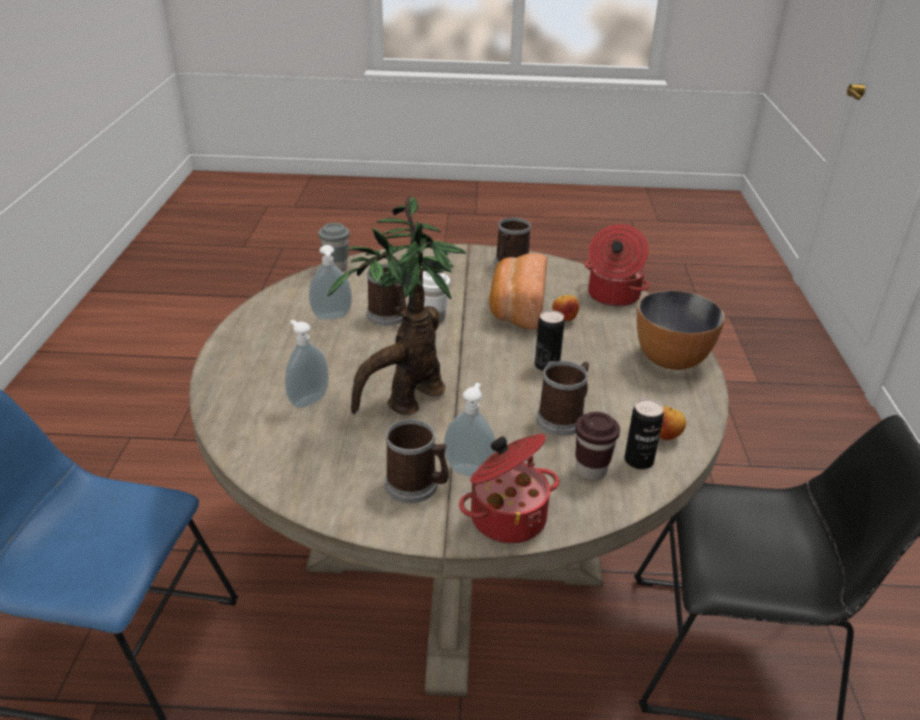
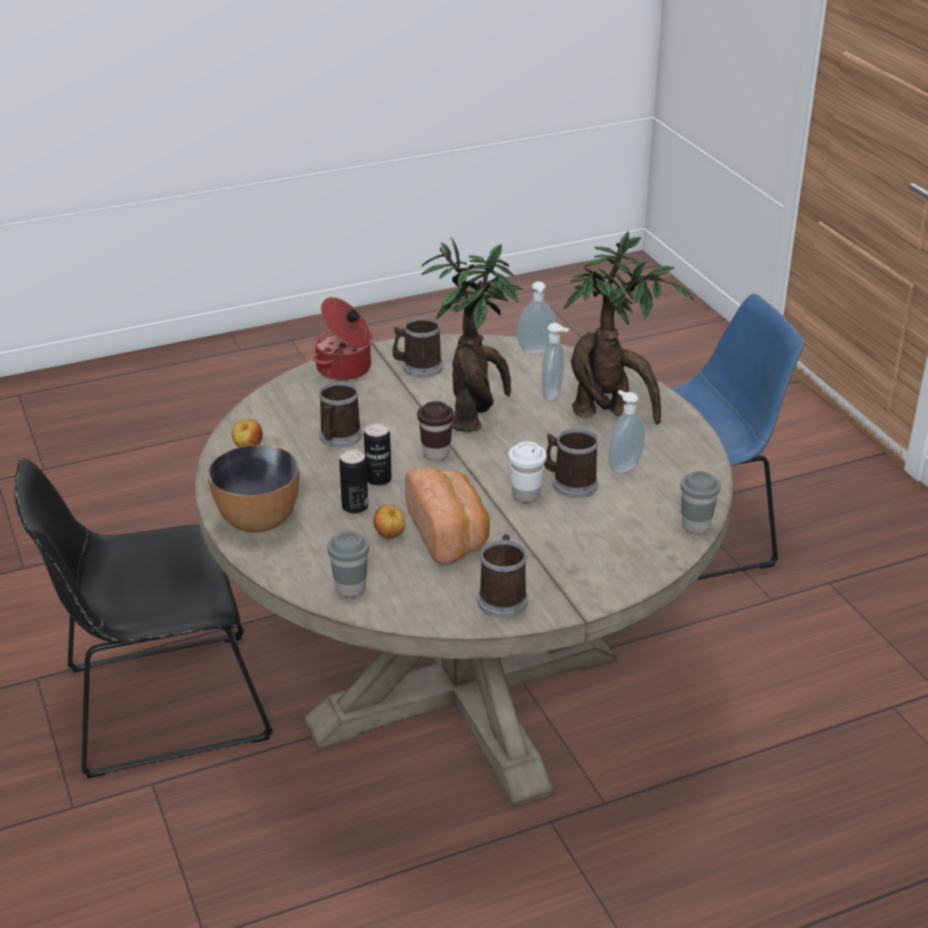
camera: 155 degrees right, 0 degrees up
soap dispenser [444,383,496,477] -> soap dispenser moved to [517,281,558,353]
brown cup [575,412,620,480] -> brown cup moved to [417,401,454,460]
cooking pot [585,224,650,307] -> grey cup [327,531,369,597]
can [624,399,664,469] -> can moved to [339,449,368,513]
none -> potted plant [563,230,694,425]

